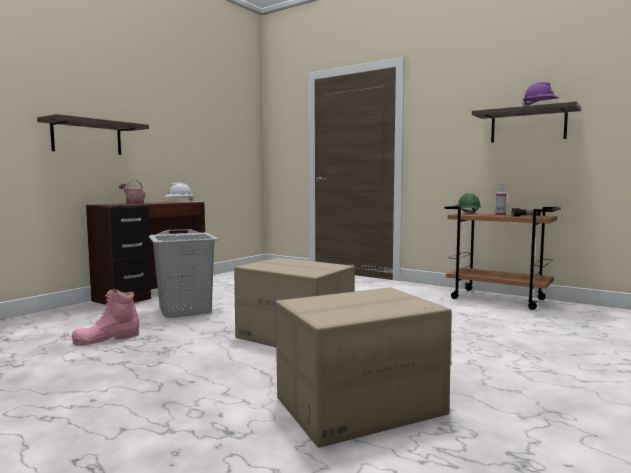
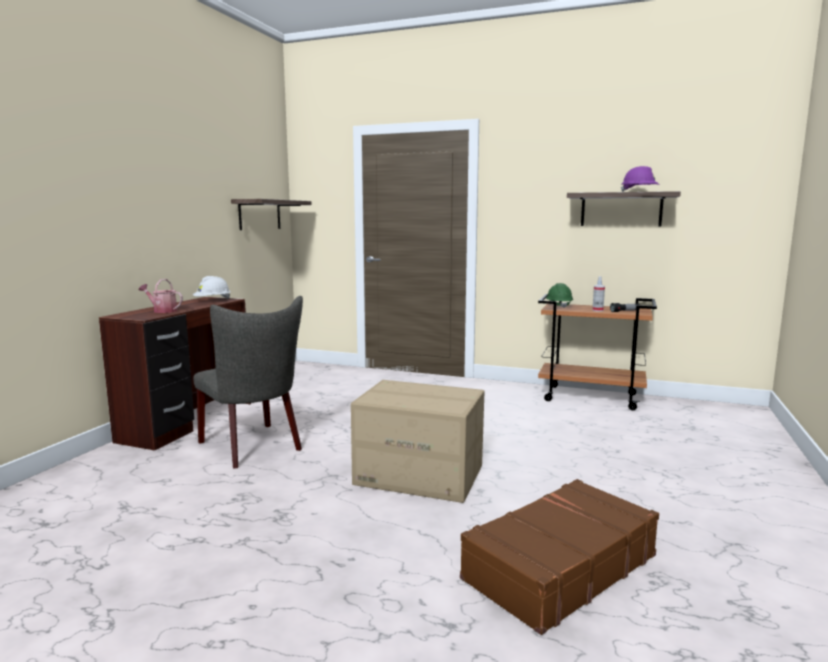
camera: 15 degrees left, 5 degrees up
shelf [37,114,149,155] -> shelf moved to [231,199,312,230]
pink boot [72,289,139,345] -> none
grey laundry basket [149,229,219,318] -> grey chair [193,296,303,468]
cardboard box [275,287,452,448] -> brown suitcase [460,479,659,635]

